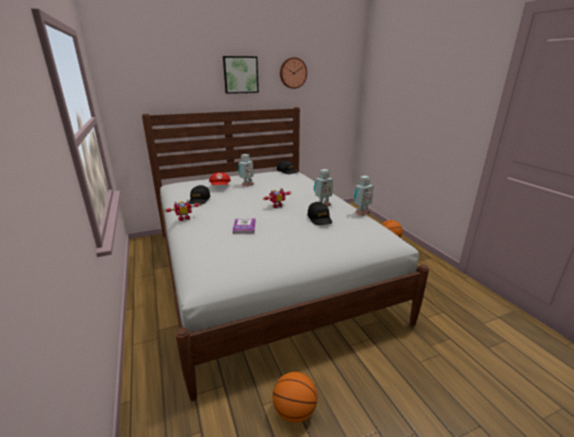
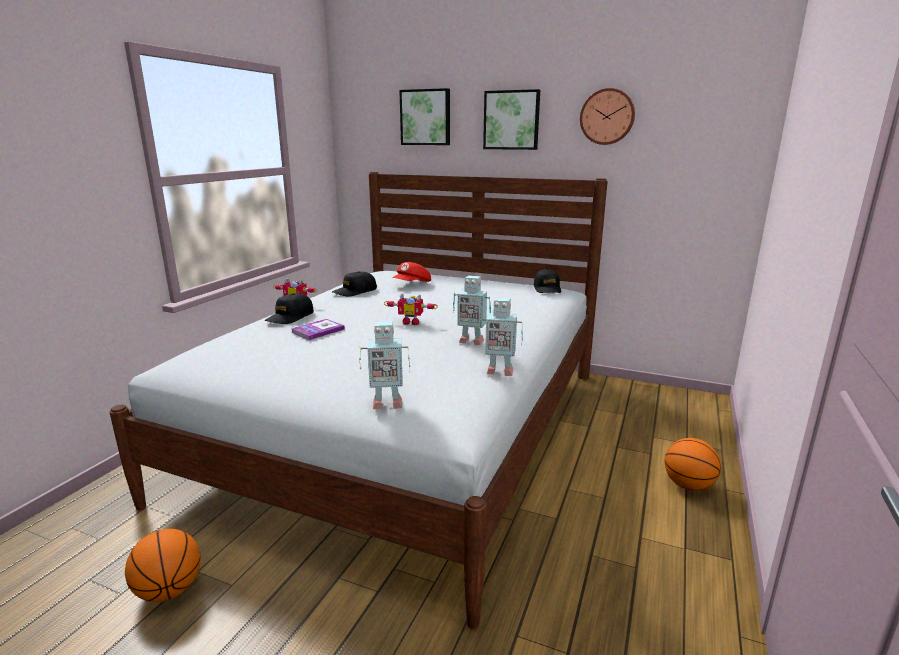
camera: 45 degrees right, 5 degrees down
toy robot [238,154,254,187] -> toy robot moved to [359,321,410,409]
black cap [307,202,332,225] -> black cap moved to [265,293,314,324]
none -> picture [399,88,450,145]

